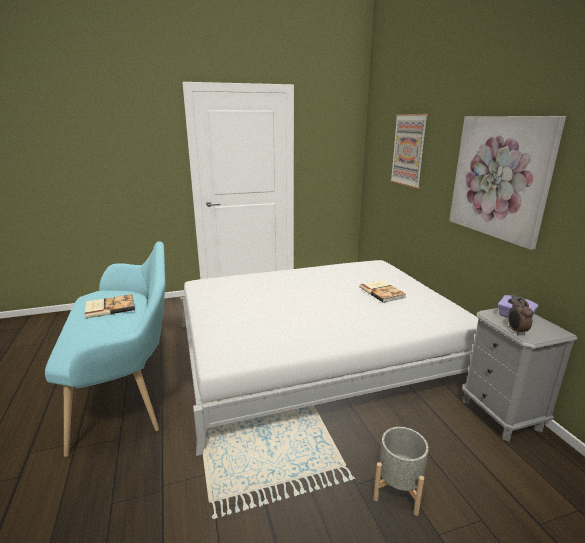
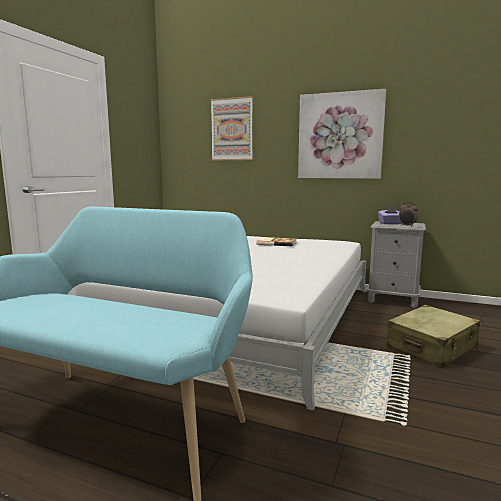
camera: 50 degrees left, 10 degrees down
book [85,294,135,318] -> none
grey planter [373,427,429,516] -> beige suitcase [386,305,480,368]

